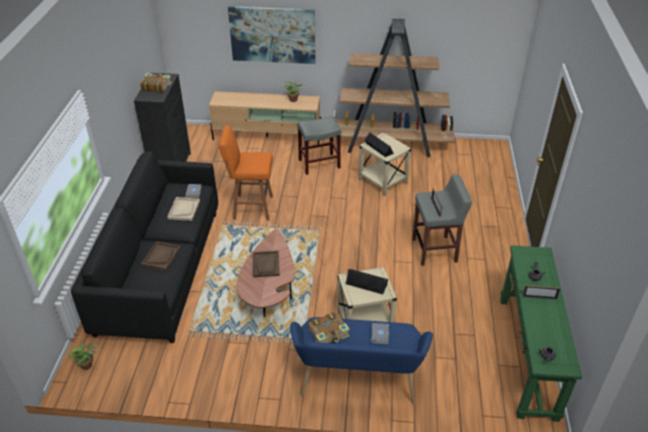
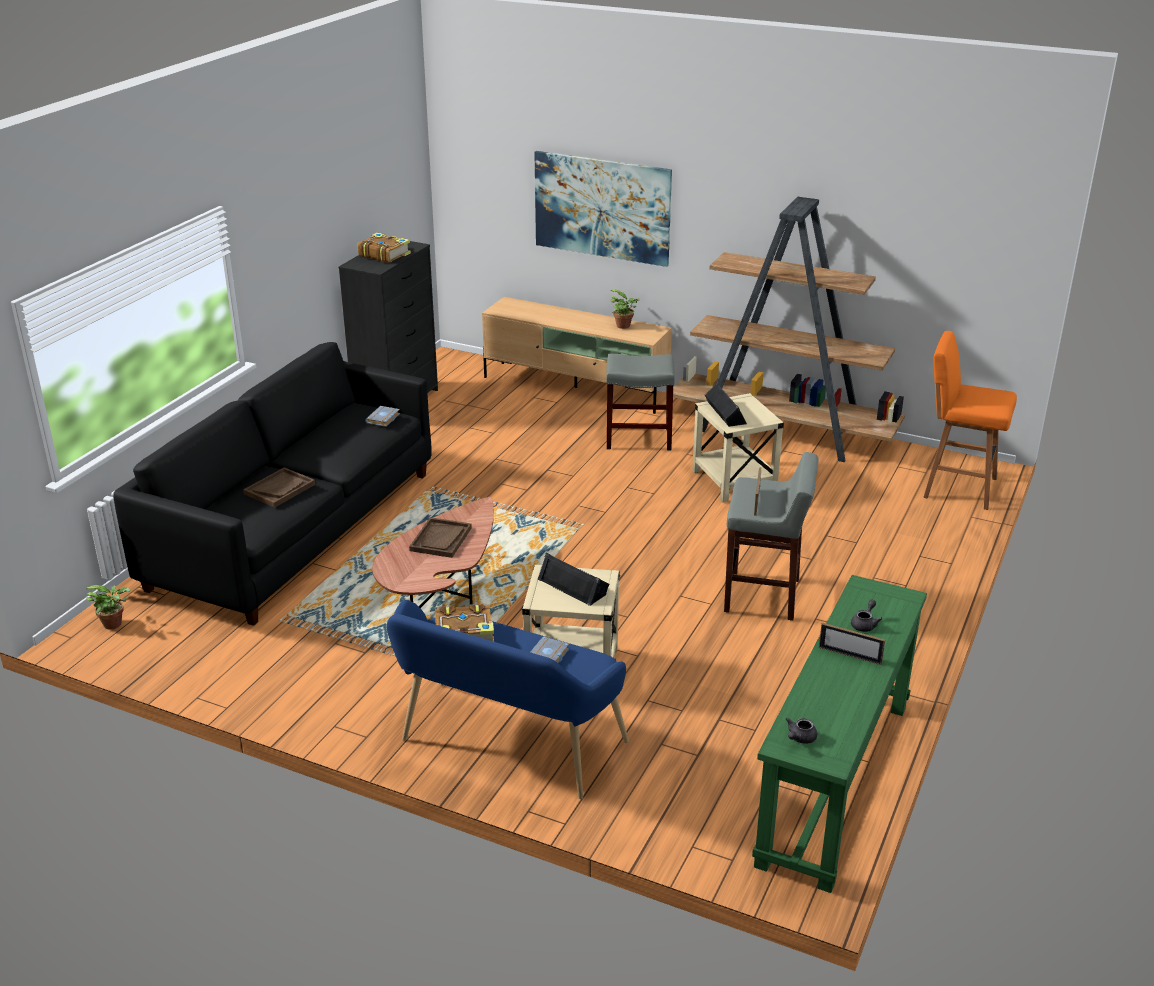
camera: 20 degrees right, 10 degrees down
beige tray [167,197,200,221] -> none
orange stool [219,126,273,221] -> orange stool moved to [923,331,1017,510]

